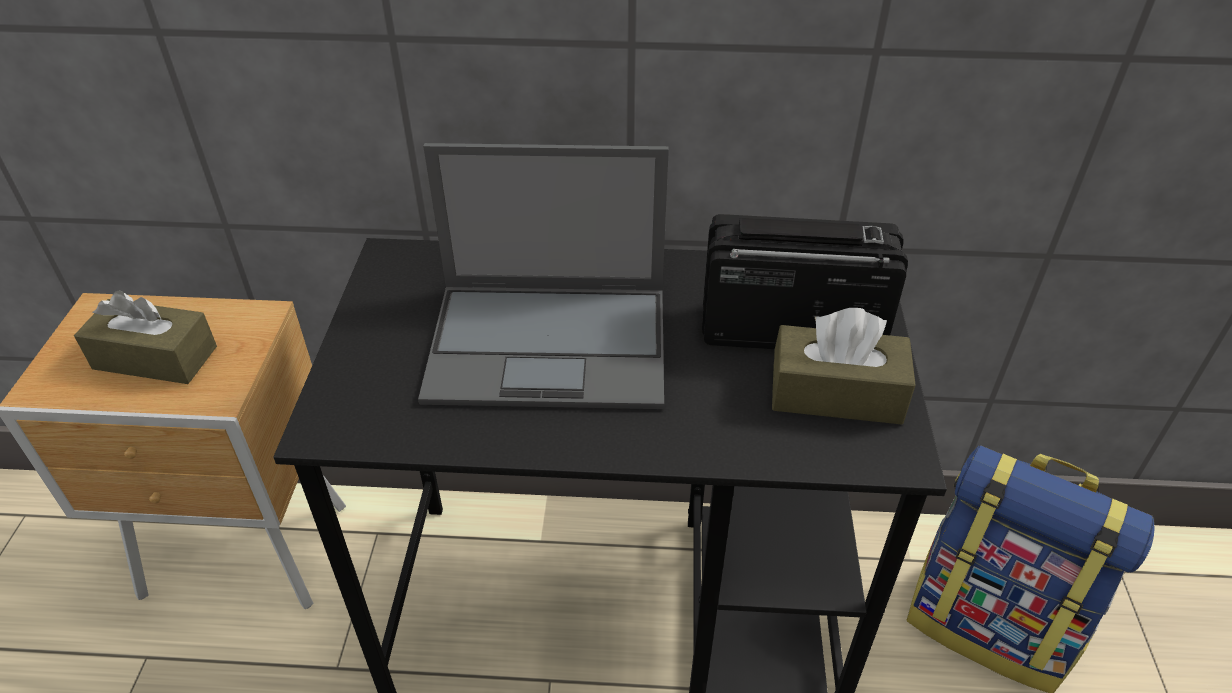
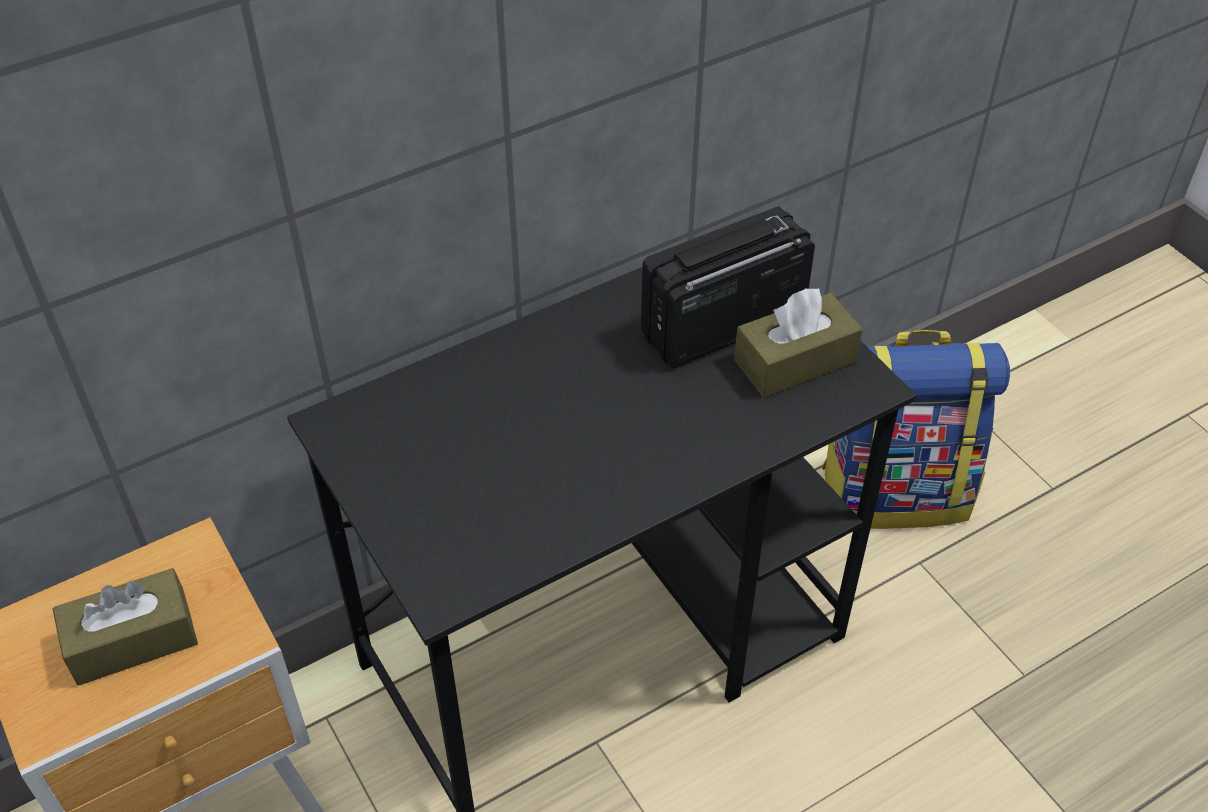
camera: 35 degrees left, 5 degrees up
laptop [418,143,669,409] -> none

